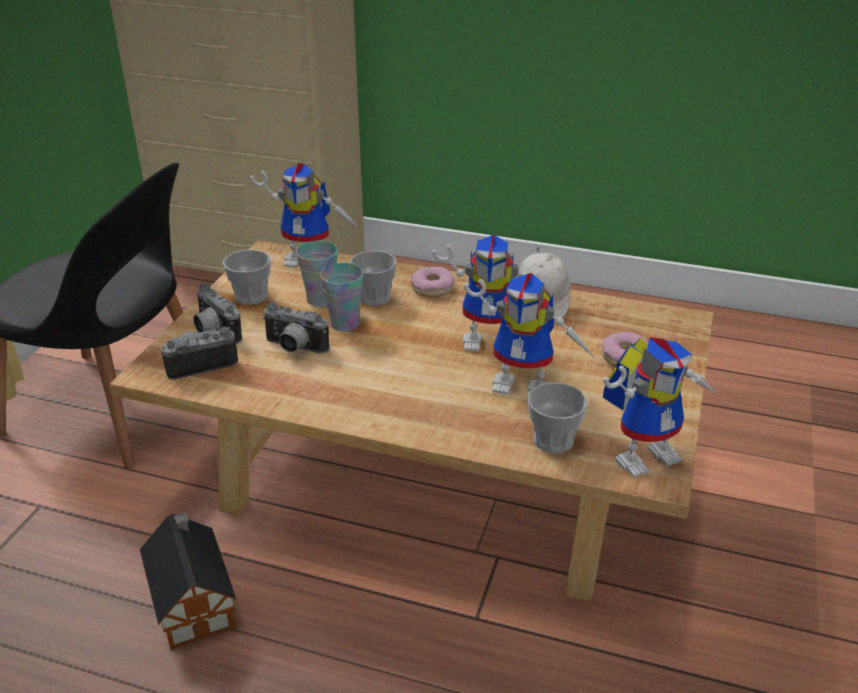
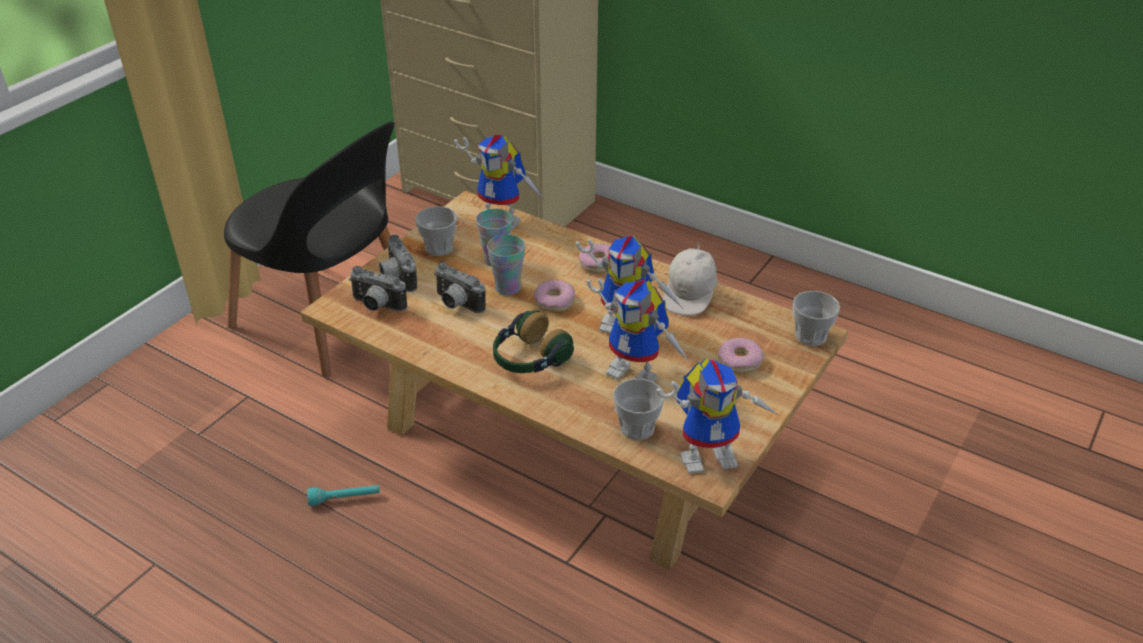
camera: 15 degrees right, 5 degrees up
toy house [140,512,237,650] -> turquoise flashlight [307,485,380,506]
camera [161,326,238,380] -> camera turned 150 degrees counterclockwise [349,266,407,311]
cup [349,251,397,306] -> cup moved to [793,291,840,346]
none -> headphones [493,310,574,373]
none -> donut [534,280,575,312]

